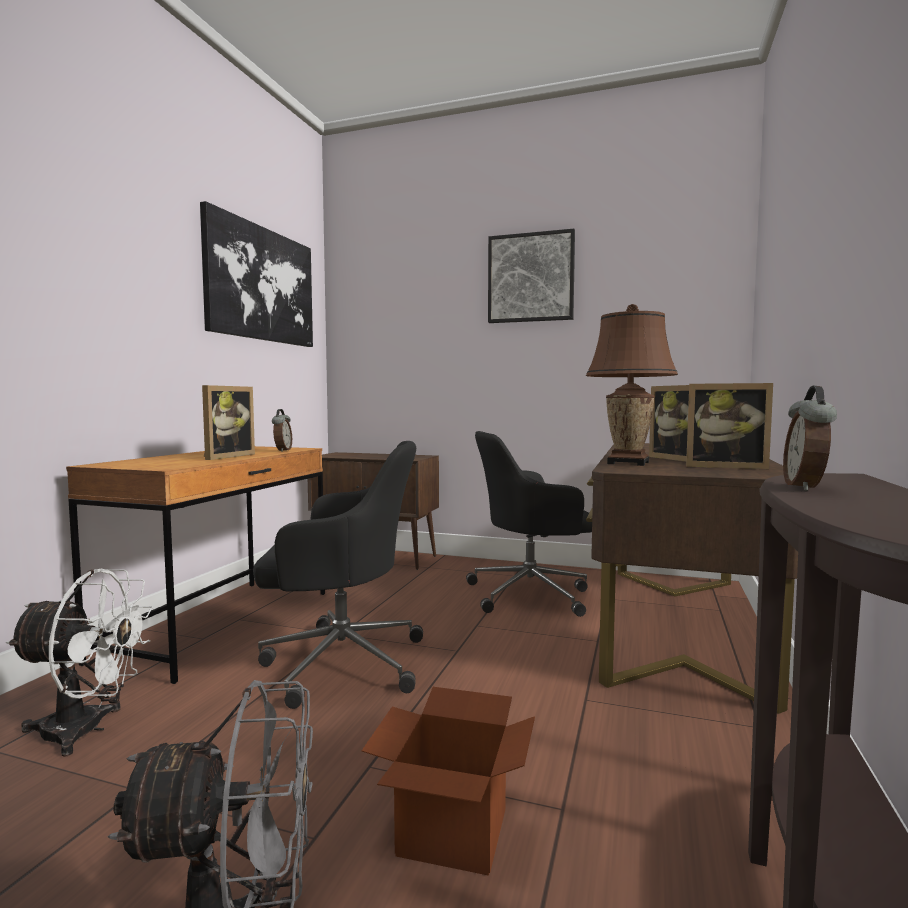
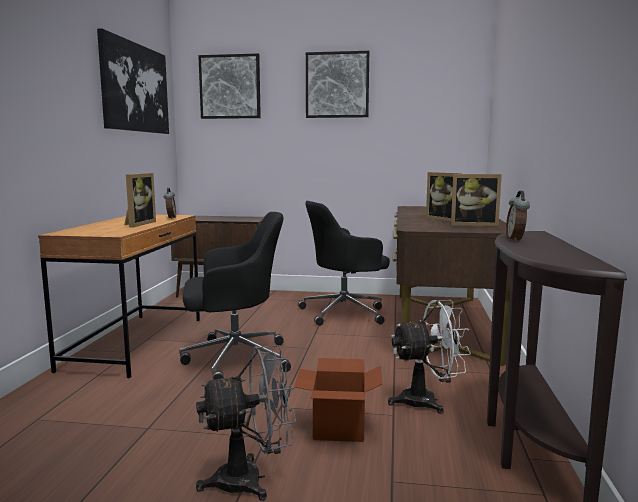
camera: 10 degrees left, 5 degrees up
white fan [6,569,153,757] -> white fan moved to [388,300,471,414]
brown table lamp [586,304,678,466] -> none
none -> picture [198,53,261,119]

